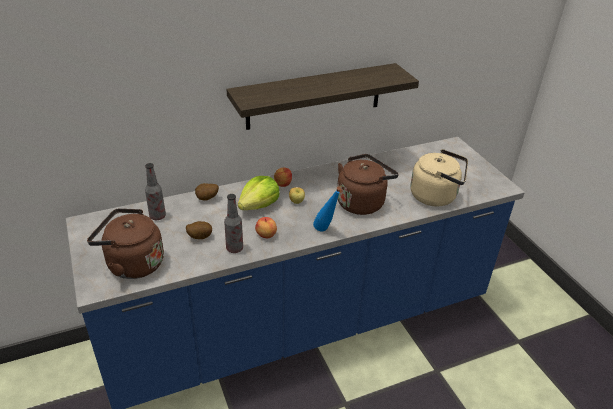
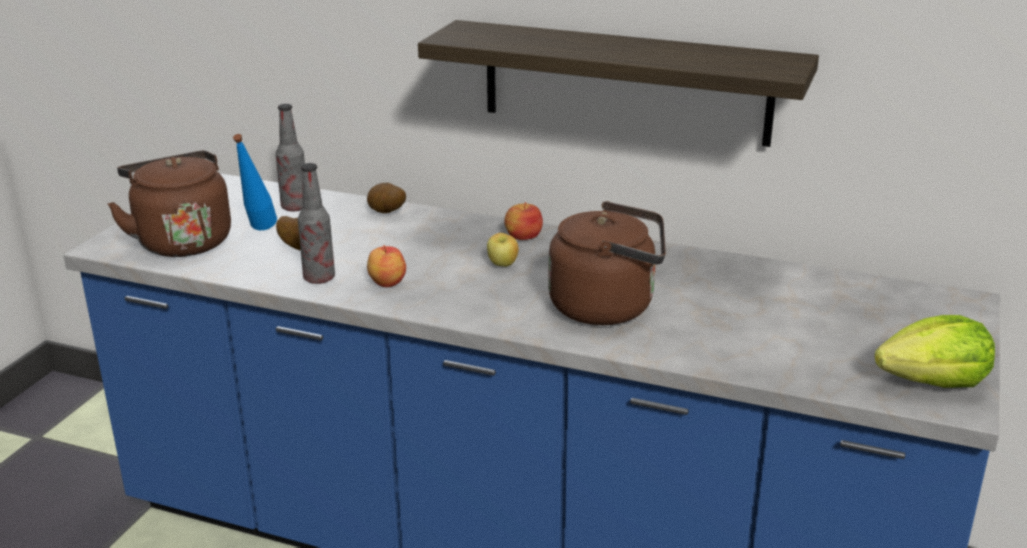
camera: 45 degrees right, 10 degrees down
lettuce [238,176,280,210] -> lettuce moved to [874,315,995,388]
blue bottle [313,187,342,231] -> blue bottle moved to [233,134,277,230]
beige kettle [410,149,468,206] -> none

